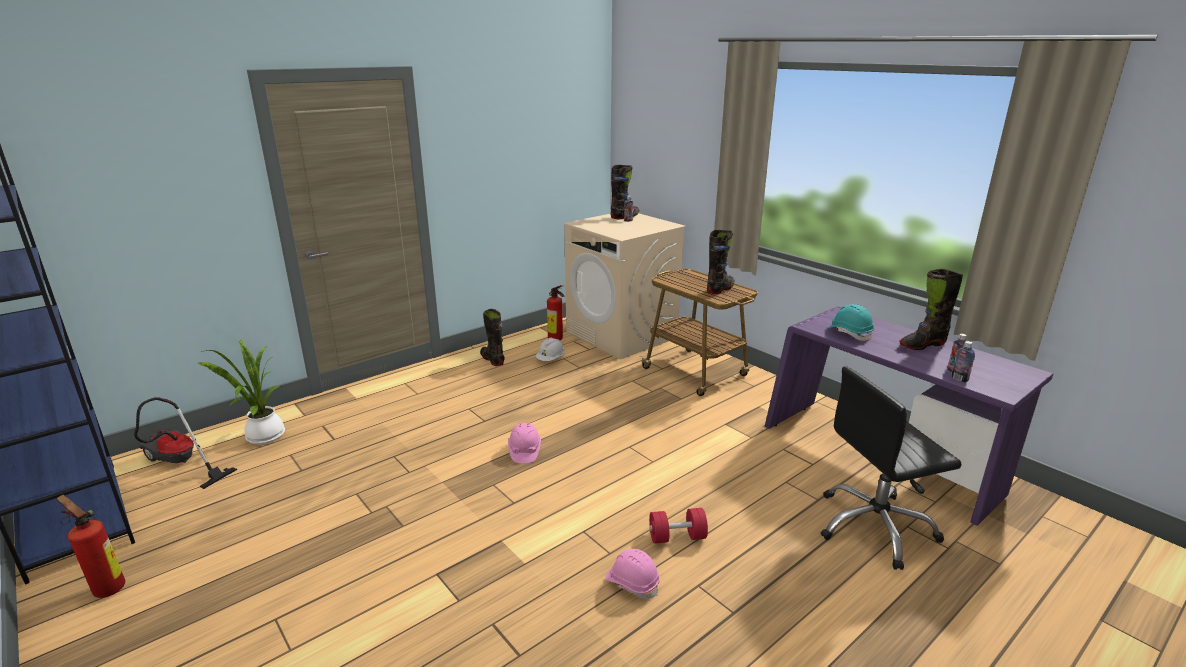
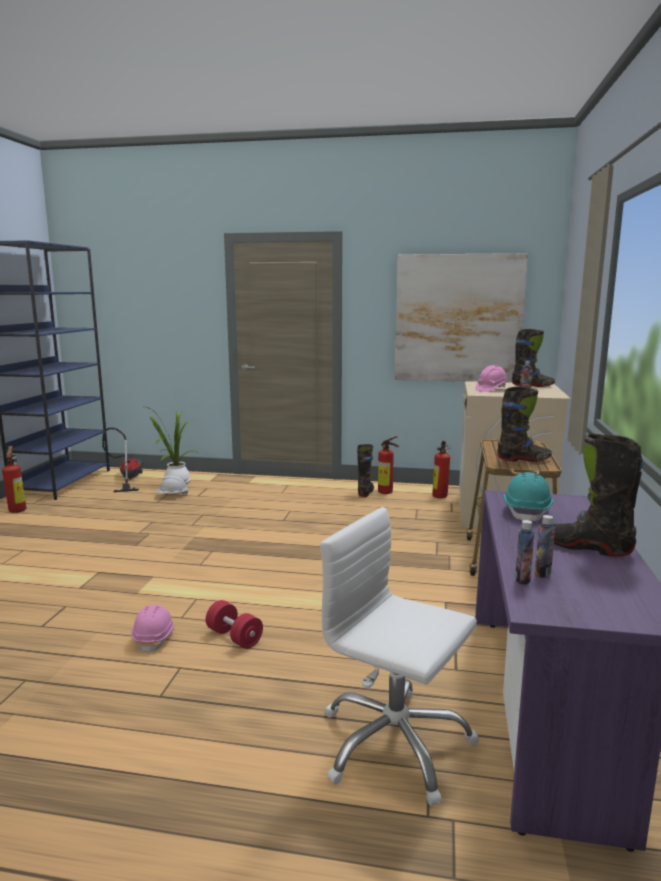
camera: 50 degrees right, 10 degrees down
pink hard hat [508,423,541,463] -> pink hard hat moved to [475,365,508,392]
white hard hat [536,338,565,361] -> white hard hat moved to [156,475,189,495]
black office chair [821,366,962,570] -> white office chair [320,507,479,806]
none -> fire extinguisher [378,436,399,494]
none -> picture [395,253,528,383]

